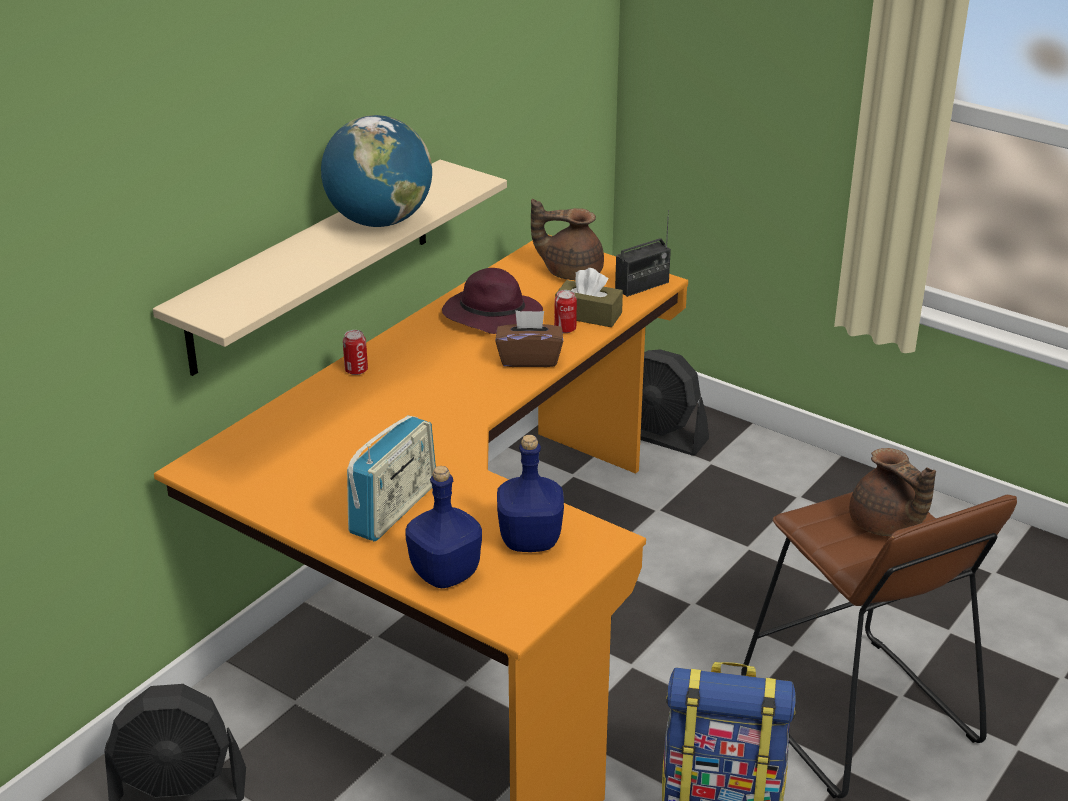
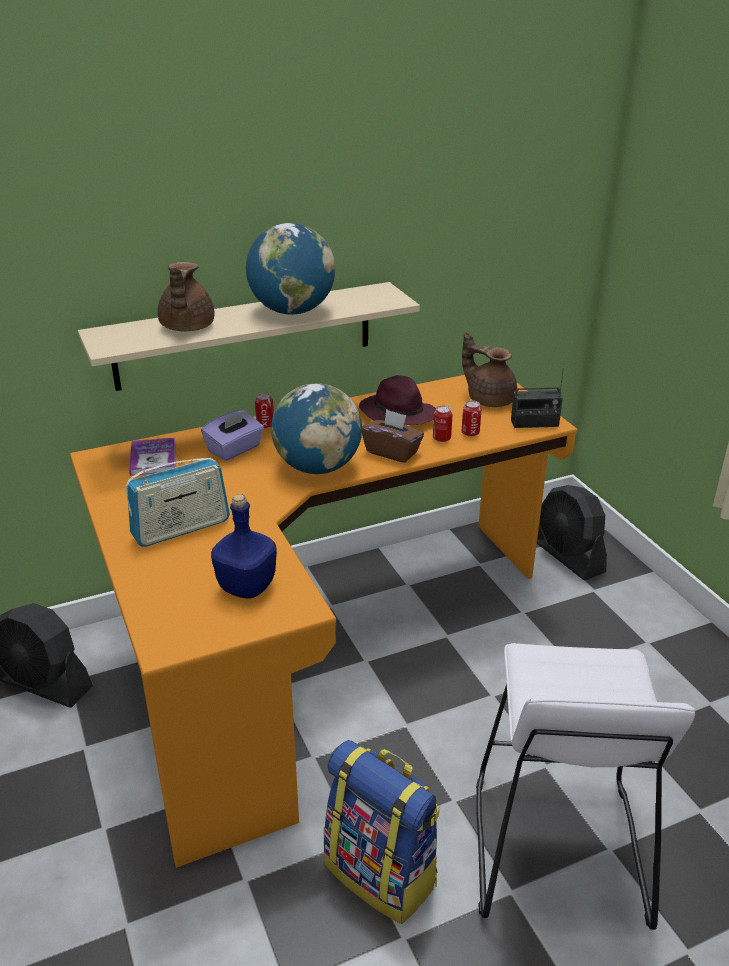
camera: 30 degrees right, 0 degrees up
blue bottle [405,466,482,588] -> none
brown tissue box [555,268,623,327] -> can [462,400,482,437]
brown stool [741,492,1017,799] -> white stool [476,643,695,930]
brown teapot [849,448,936,536] -> brown teapot moved to [158,262,214,331]
none -> book [129,438,175,476]
none -> purple tissue box [201,410,264,461]
none -> globe [271,383,362,474]

